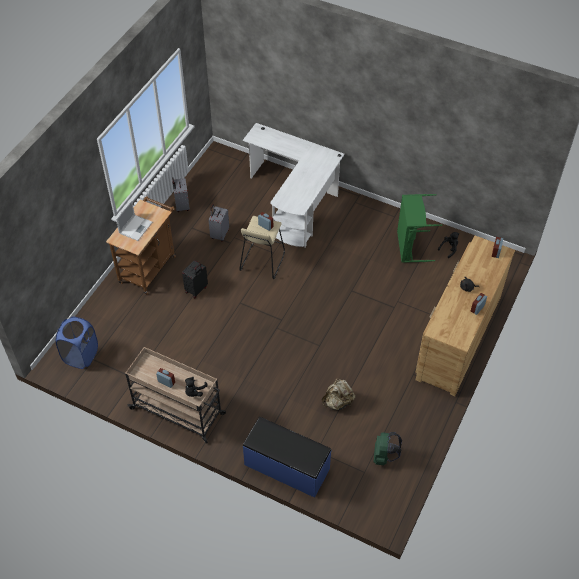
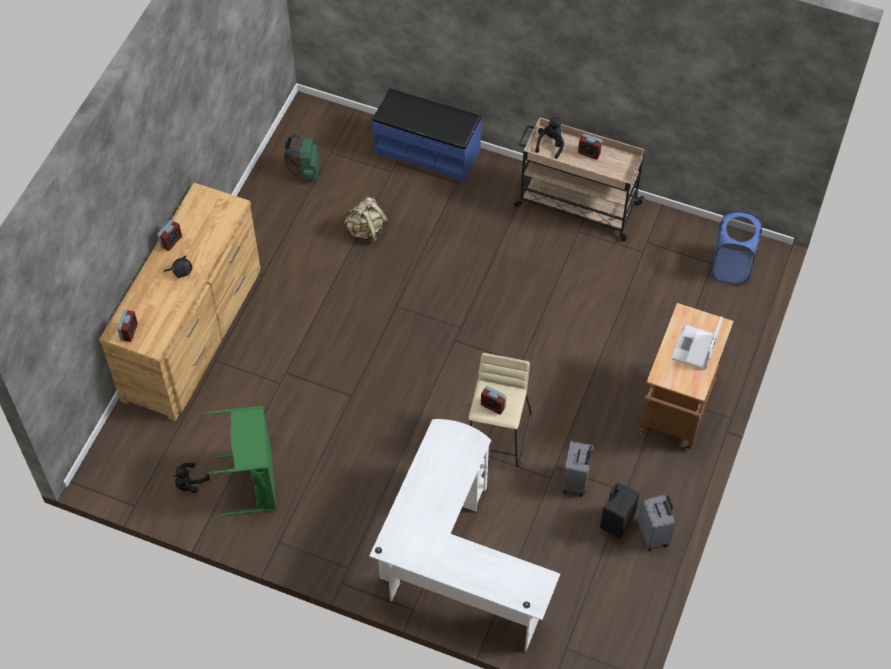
camera: 175 degrees right, 5 degrees up
black suitcase [182,260,208,298] -> black suitcase moved to [600,483,640,539]

